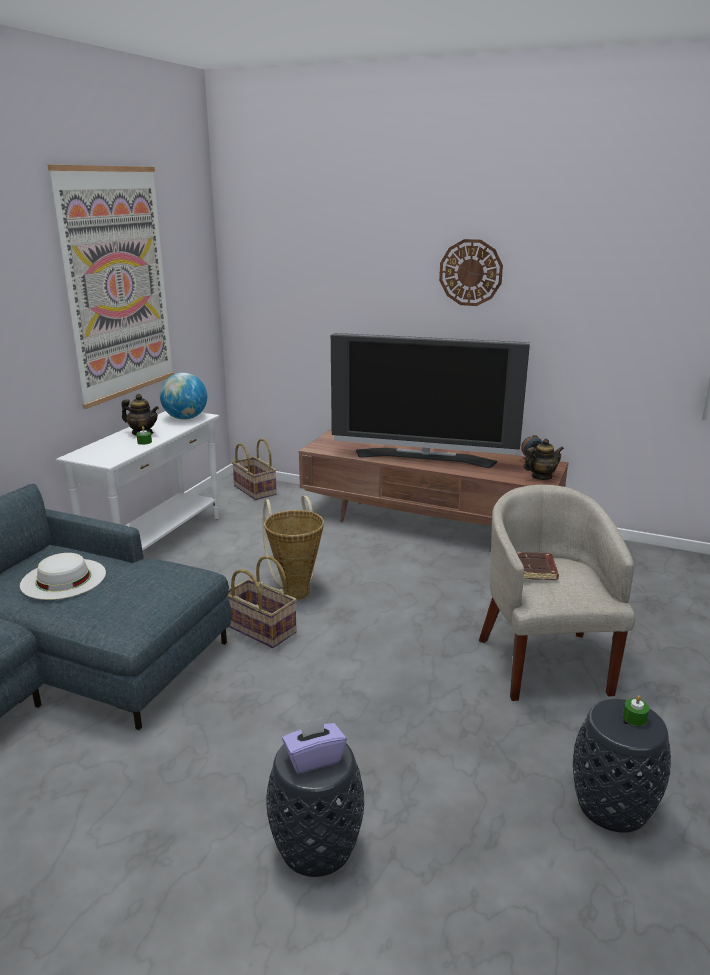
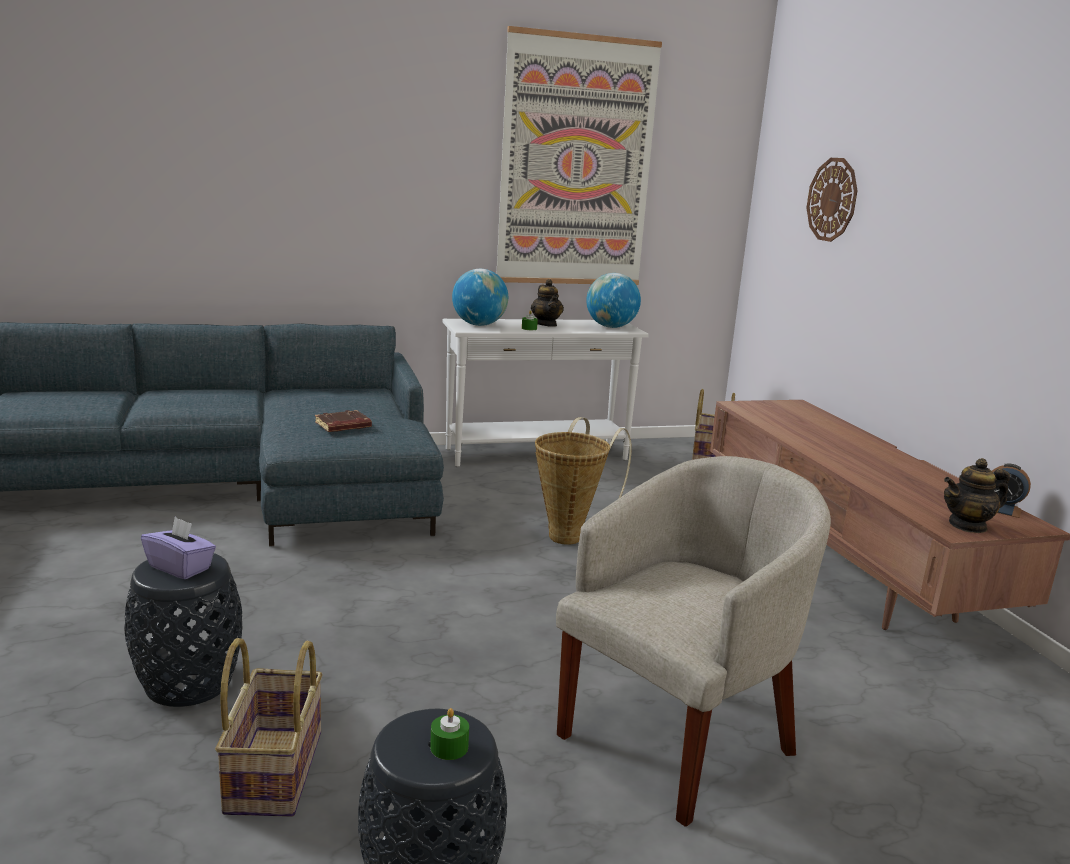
camera: 50 degrees right, 5 degrees down
white hat [20,553,106,600] -> none
basket [226,555,297,648] -> basket moved to [215,638,322,817]
television [331,333,530,468] -> none
wall clock [439,239,503,306] -> wall clock moved to [806,158,857,242]
brown book [517,552,559,580] -> brown book moved to [315,410,372,432]
teapot [523,439,564,480] -> teapot turned 135 degrees clockwise [944,458,1010,533]
none -> globe [452,269,508,326]

